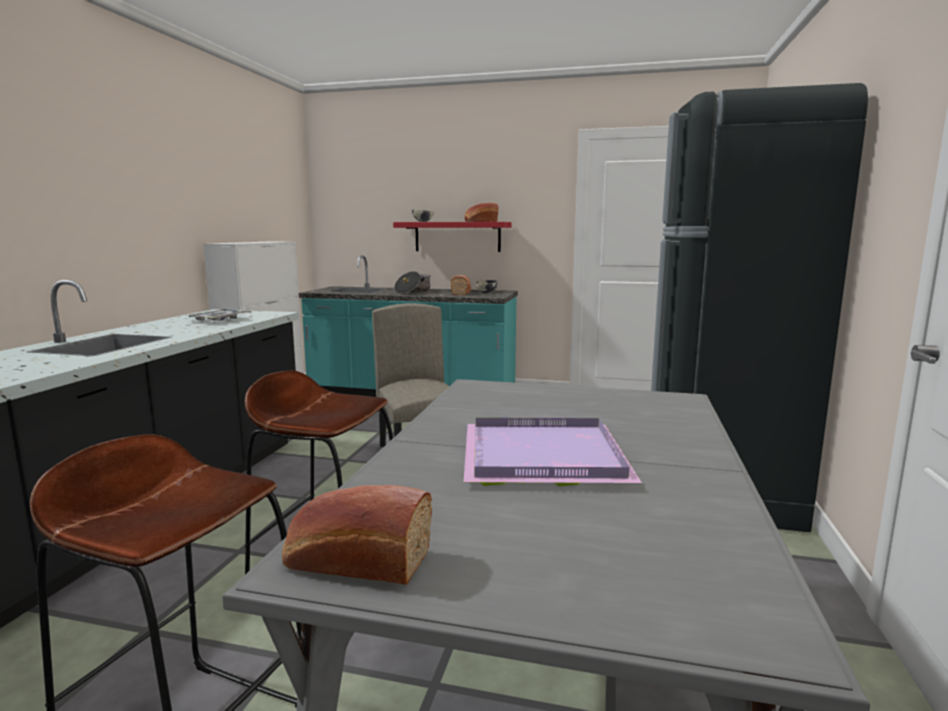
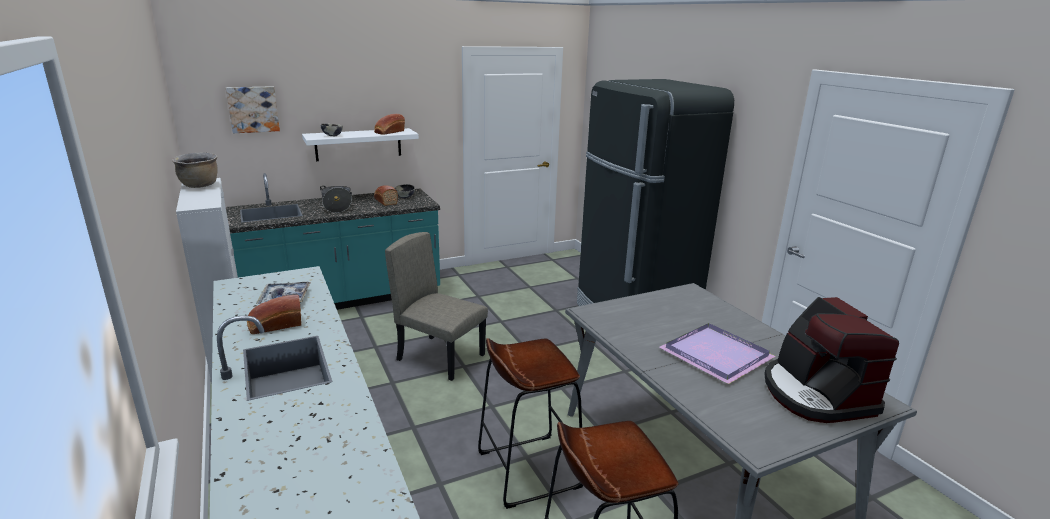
camera: 40 degrees left, 10 degrees up
bread [282,485,432,585] -> bread moved to [247,295,301,334]
red shelf [393,222,512,252] -> white shelf [302,128,419,161]
none -> brown cooking pot [172,152,218,188]
none -> picture [226,86,280,133]
none -> coffee machine [764,297,899,423]

